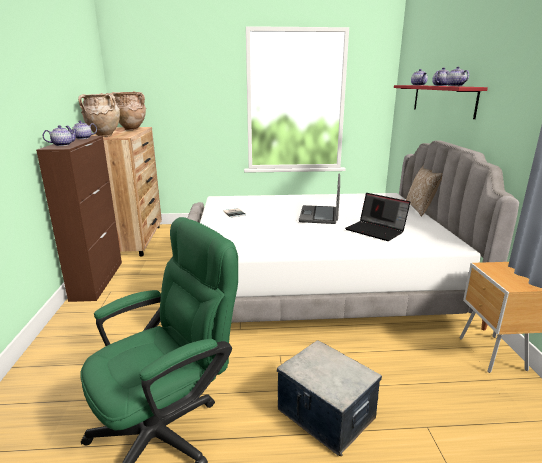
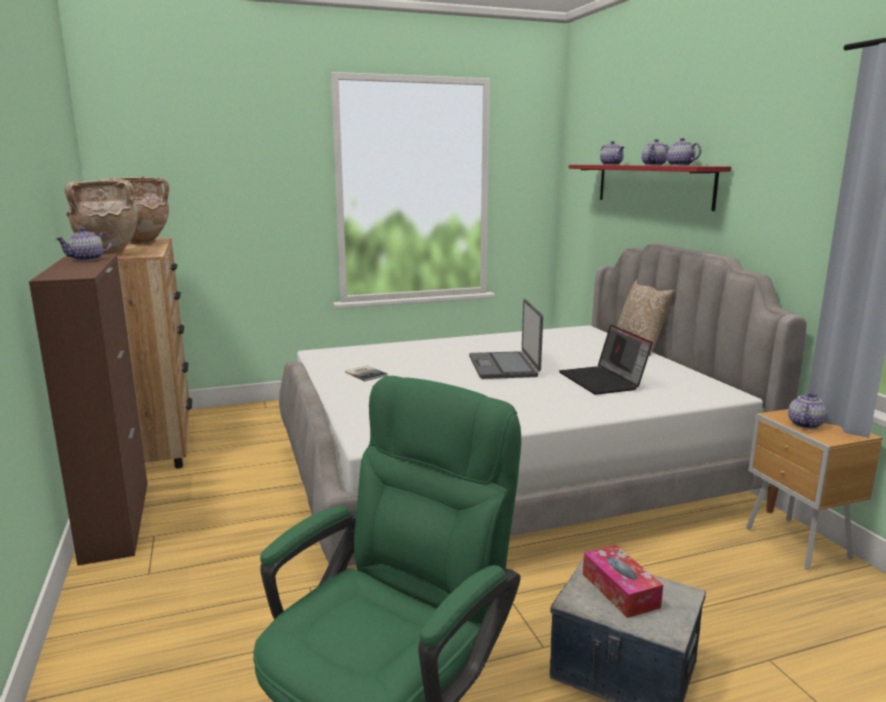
camera: 15 degrees left, 5 degrees down
teapot [43,125,78,146] -> teapot moved to [788,393,827,429]
laptop [345,193,410,241] -> laptop turned 45 degrees clockwise [559,325,653,395]
none -> tissue box [583,545,663,618]

